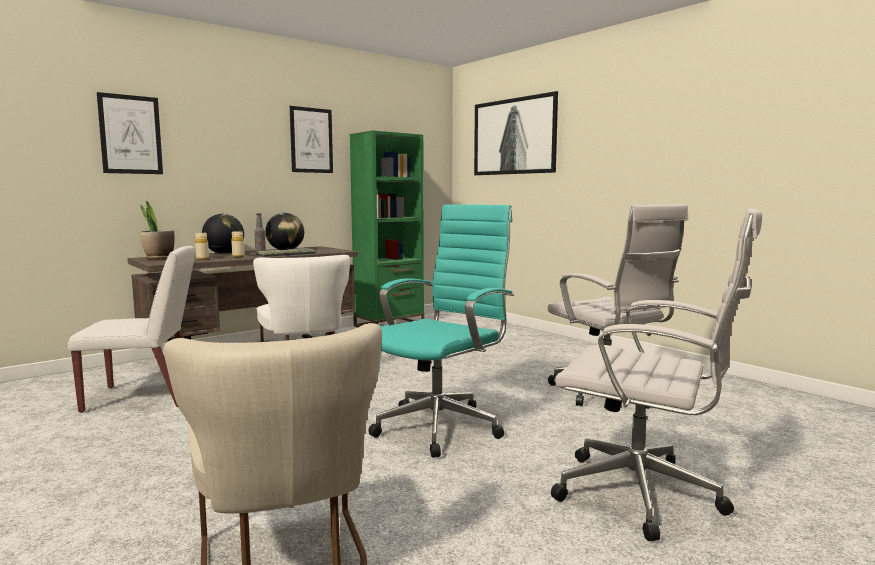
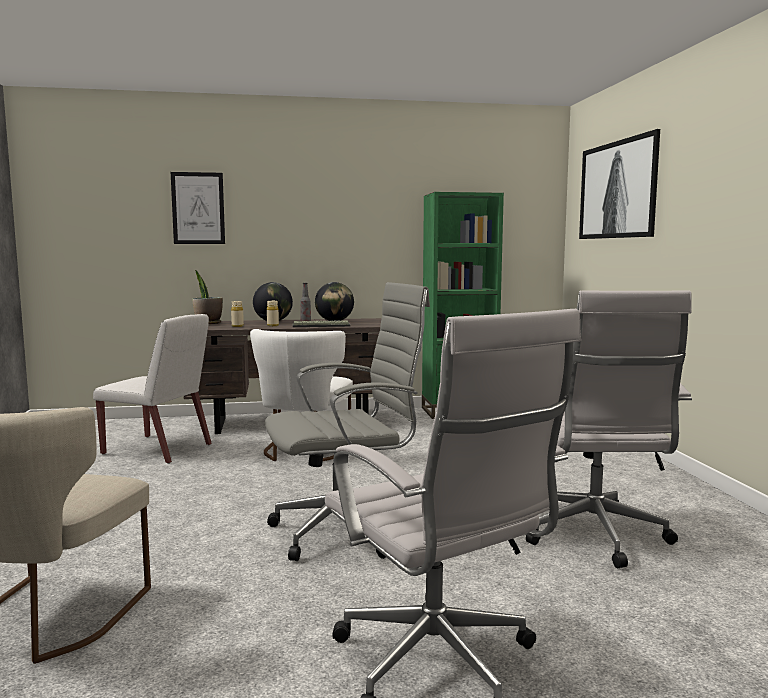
camera: 30 degrees right, 0 degrees up
picture [290,106,333,173] -> none
turquoise office chair [368,204,514,458] -> grey office chair [265,282,430,561]

